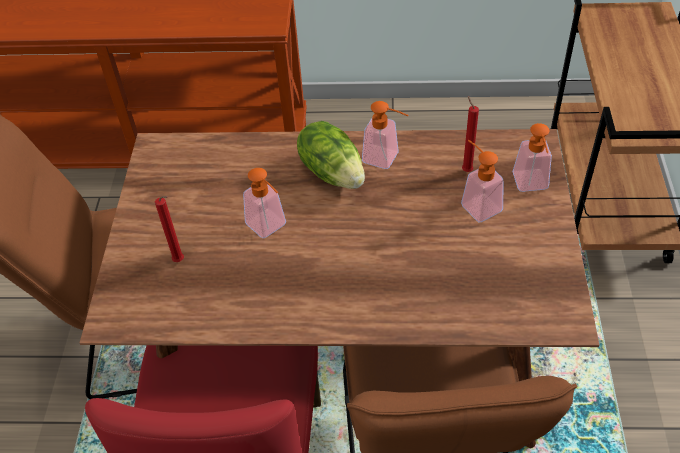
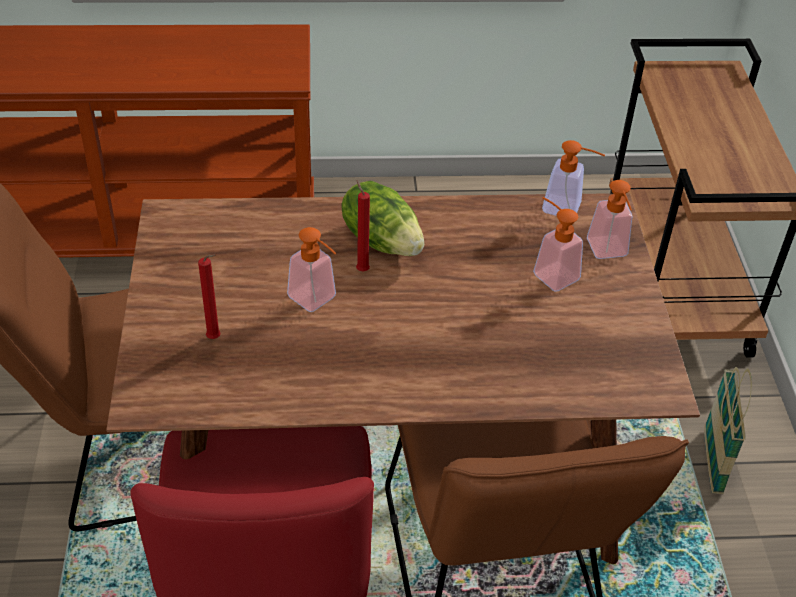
camera: 10 degrees left, 5 degrees down
soap dispenser [362,101,408,169] -> soap dispenser moved to [542,140,605,216]
red candle [462,96,479,172] -> red candle moved to [356,180,370,271]
none -> basket [704,367,752,494]

